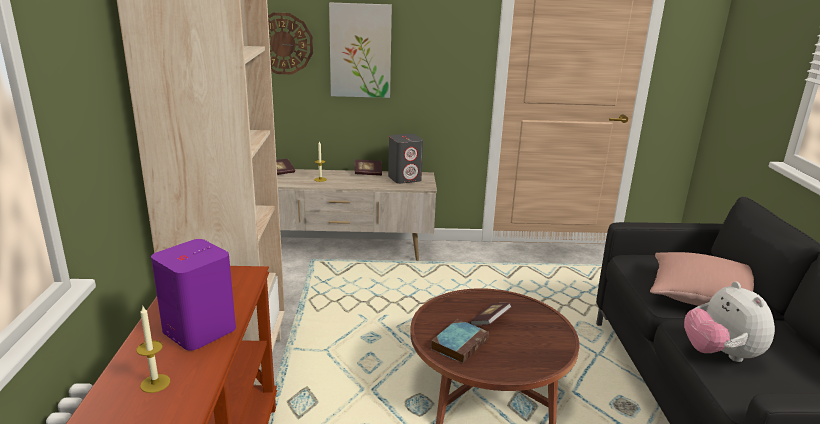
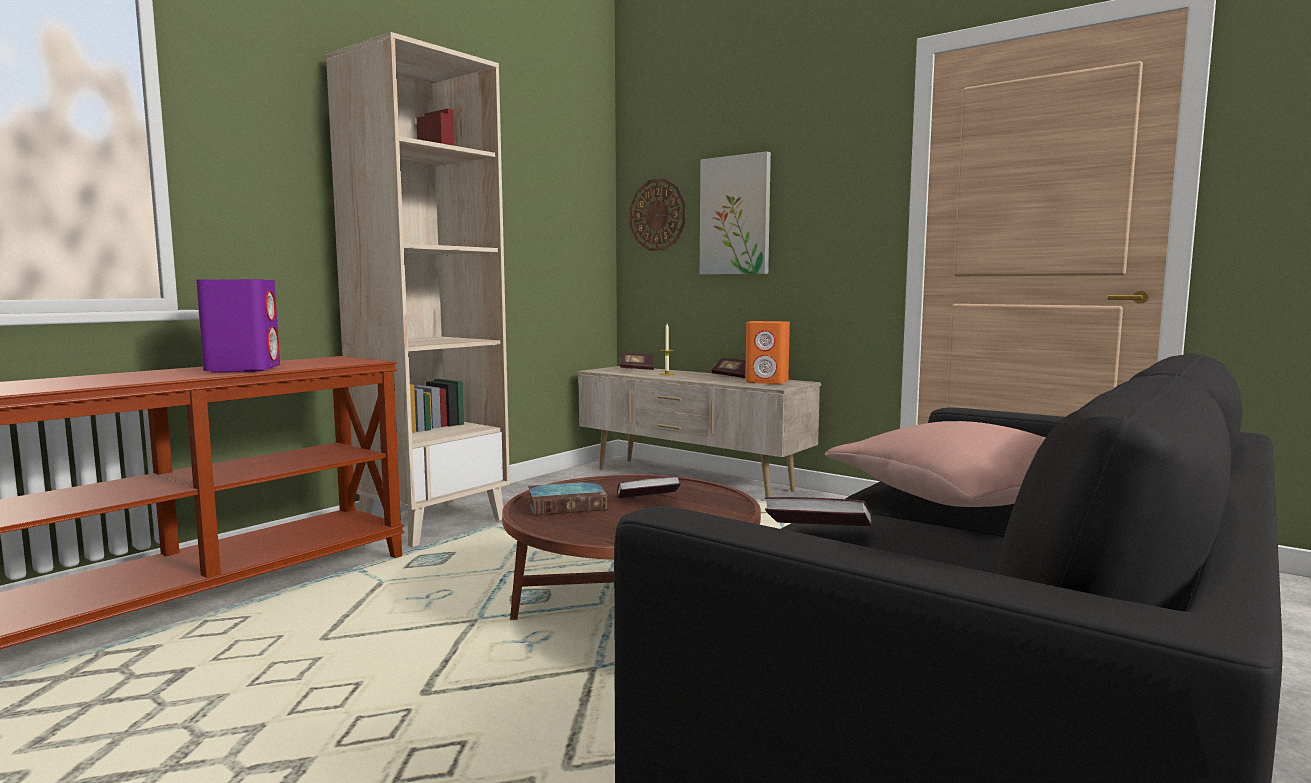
camera: 40 degrees right, 15 degrees down
candle [136,306,170,393] -> none
grey speaker [388,134,423,184] -> orange speaker [745,321,790,384]
plush toy [684,281,775,362] -> book [765,497,873,526]

